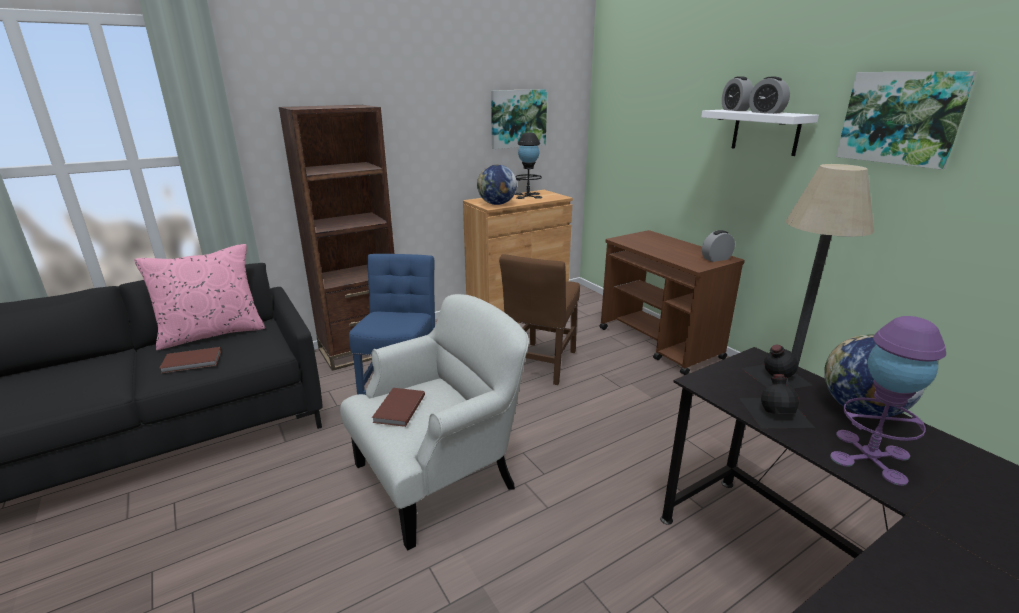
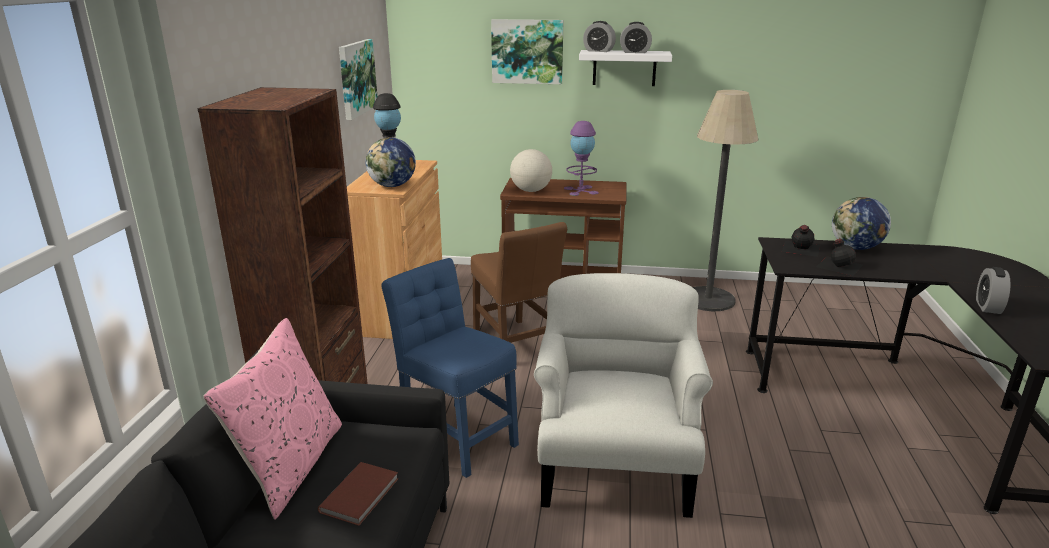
camera: 50 degrees left, 0 degrees up
brown book [372,388,425,427] -> none
alarm clock [702,230,735,262] -> alarm clock moved to [976,267,1011,314]
purple table lamp [830,316,946,486] -> purple table lamp moved to [564,121,599,196]
picture [836,71,977,170] -> picture moved to [491,19,564,84]
none -> globe [510,149,552,192]

